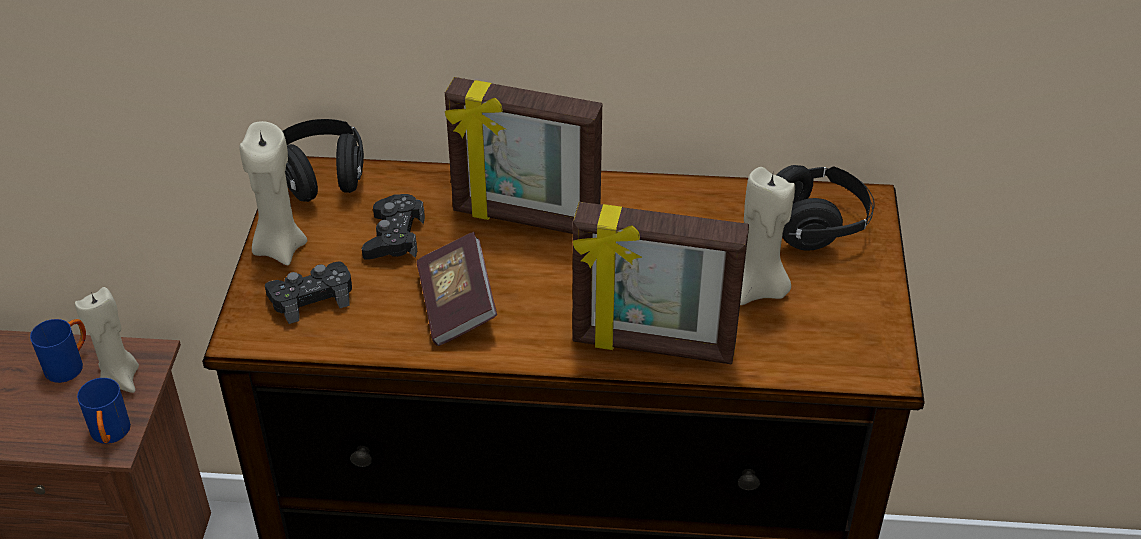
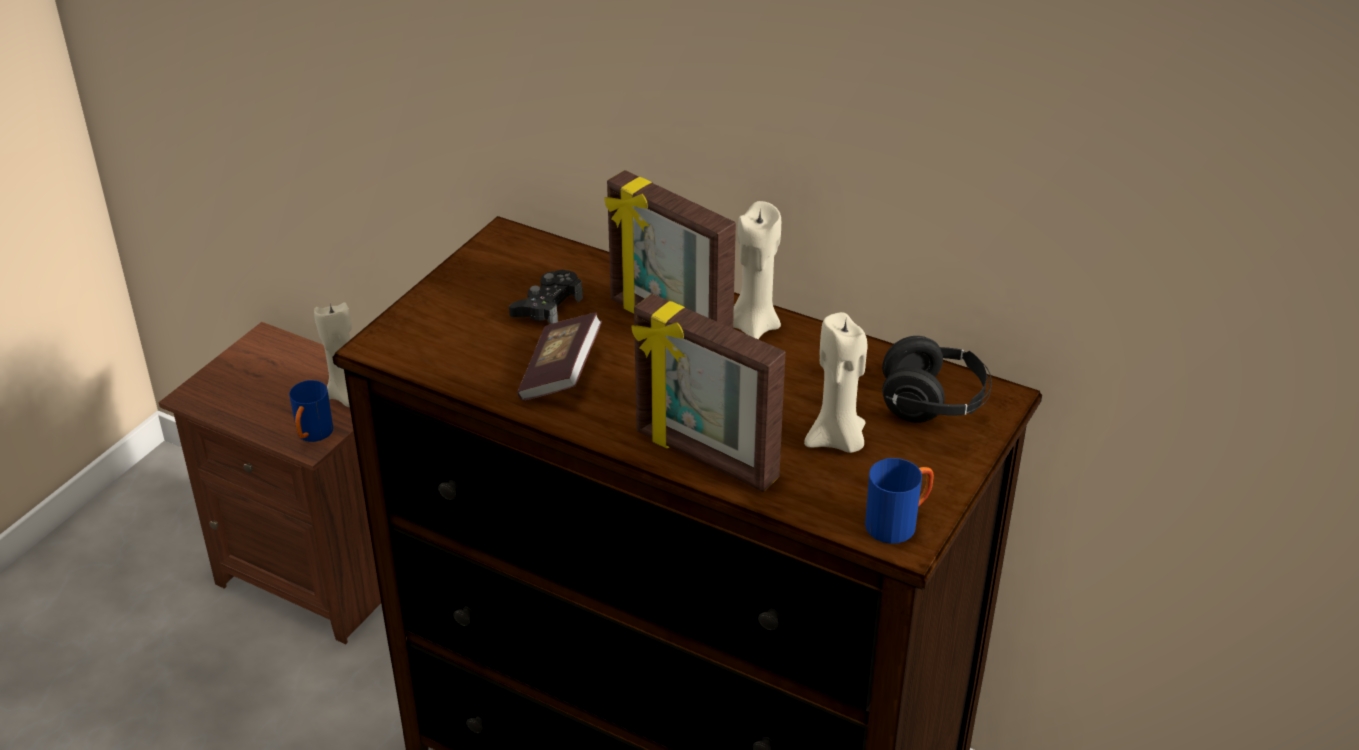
camera: 25 degrees right, 5 degrees down
blue mug [30,319,86,383] -> blue mug moved to [865,458,934,544]
beige candle [239,121,307,265] -> beige candle moved to [733,201,781,339]
black game controller [265,261,352,324] -> none
black headphones [282,119,364,202] -> none

